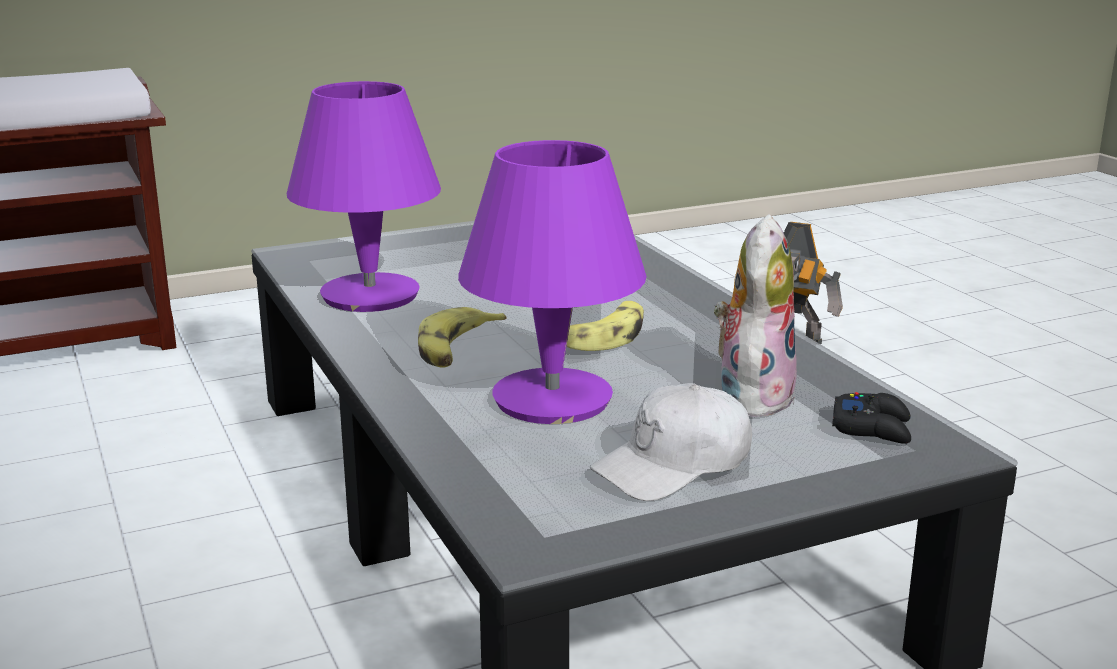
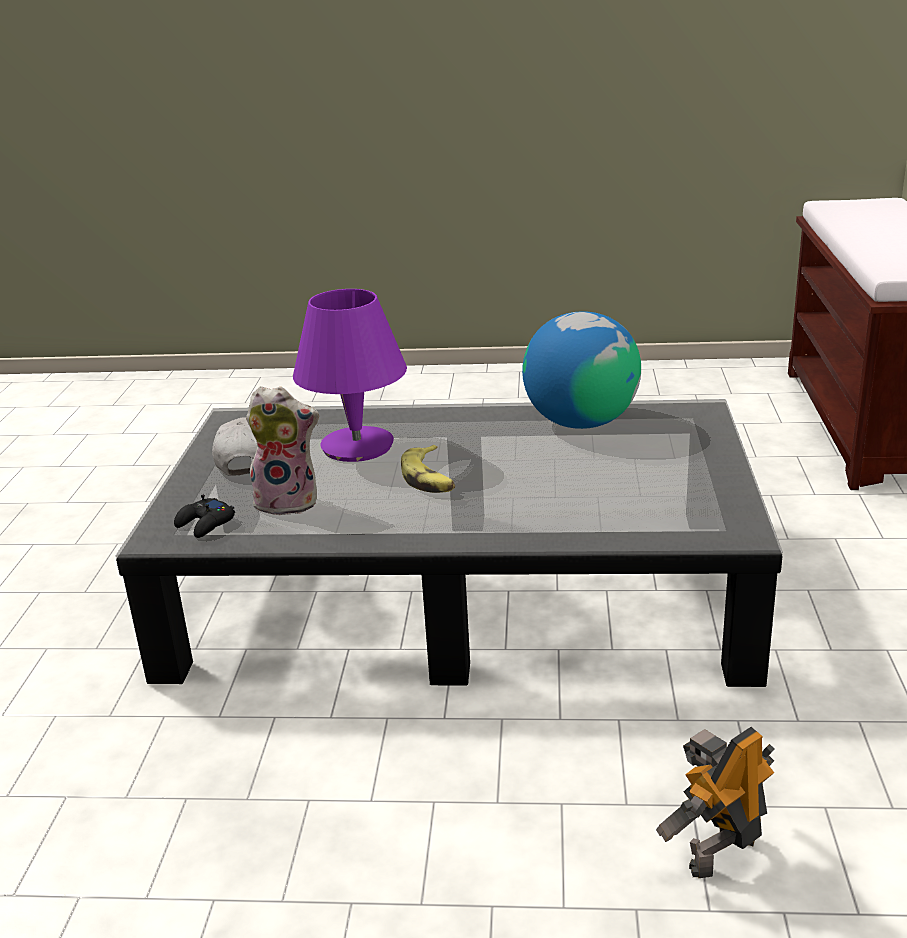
camera: 120 degrees right, 5 degrees up
purple table lamp [287,81,441,312] -> globe [522,311,641,429]
banana [418,307,506,368] -> none
plush toy [710,214,797,417] -> plush toy turned 45 degrees counterclockwise [246,386,319,516]

